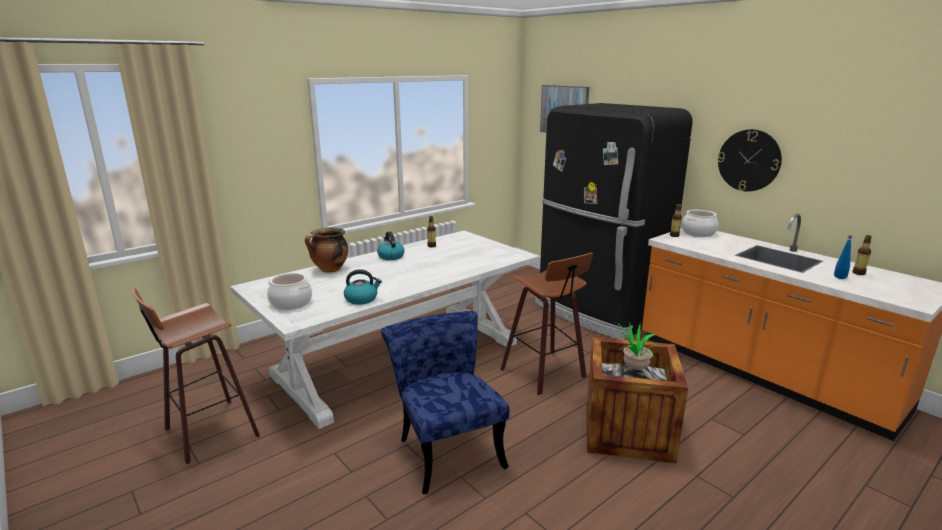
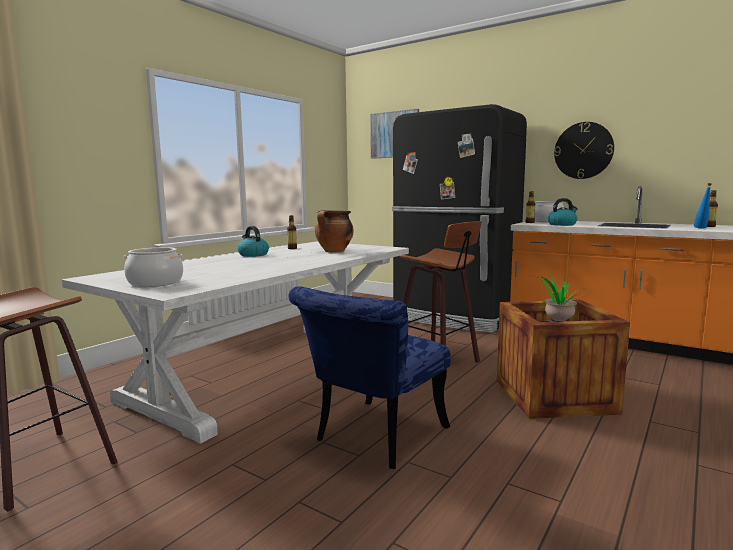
camera: 15 degrees left, 10 degrees down
cooking pot [305,227,348,273] -> cooking pot moved to [315,210,354,252]
kettle [344,269,382,305] -> kettle moved to [548,198,578,226]
blue chair [381,311,509,494] -> blue chair turned 105 degrees counterclockwise [288,286,451,469]

